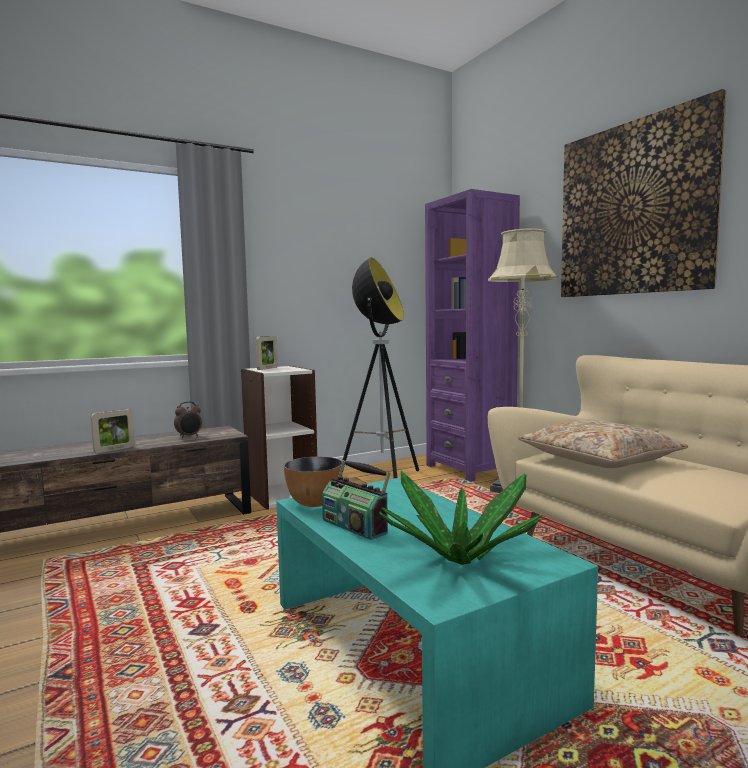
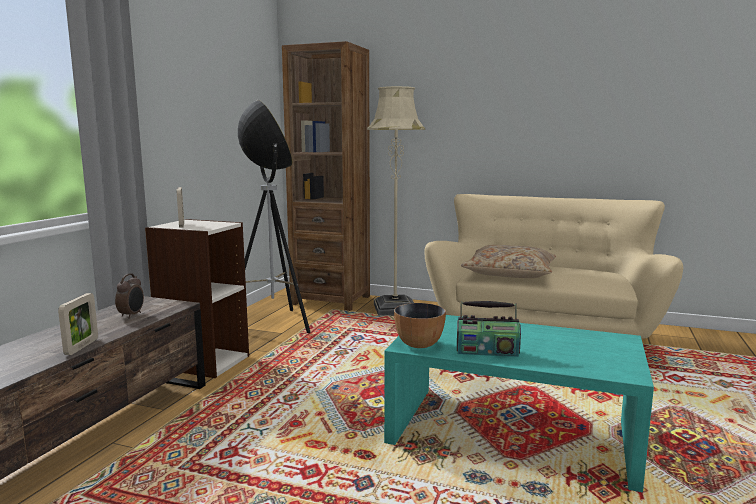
camera: 40 degrees left, 5 degrees up
potted plant [379,471,542,565] -> none
purple bookcase [425,189,520,482] -> brown bookcase [282,41,370,311]
picture [561,89,726,297] -> none

